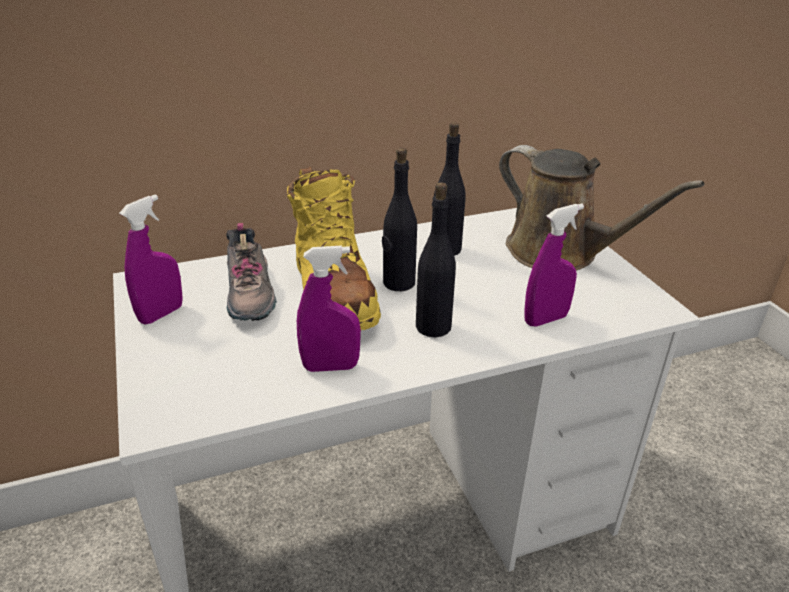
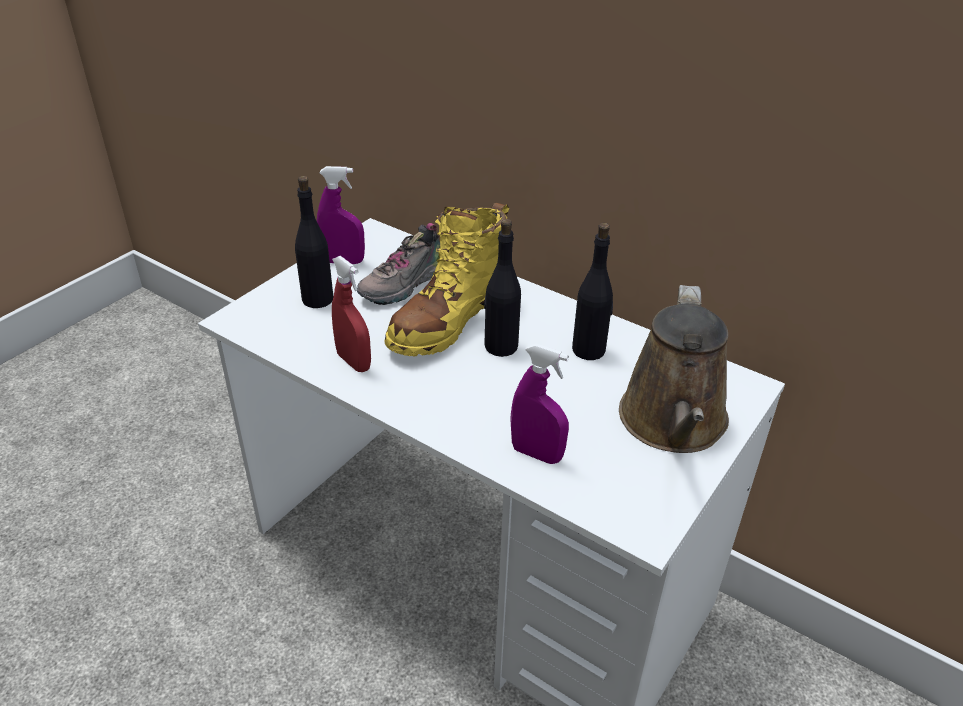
camera: 55 degrees right, 5 degrees up
purple spray bottle [297,246,361,372] -> red spray bottle [332,256,371,372]
black bottle [416,182,456,337] -> black bottle moved to [295,176,333,308]

